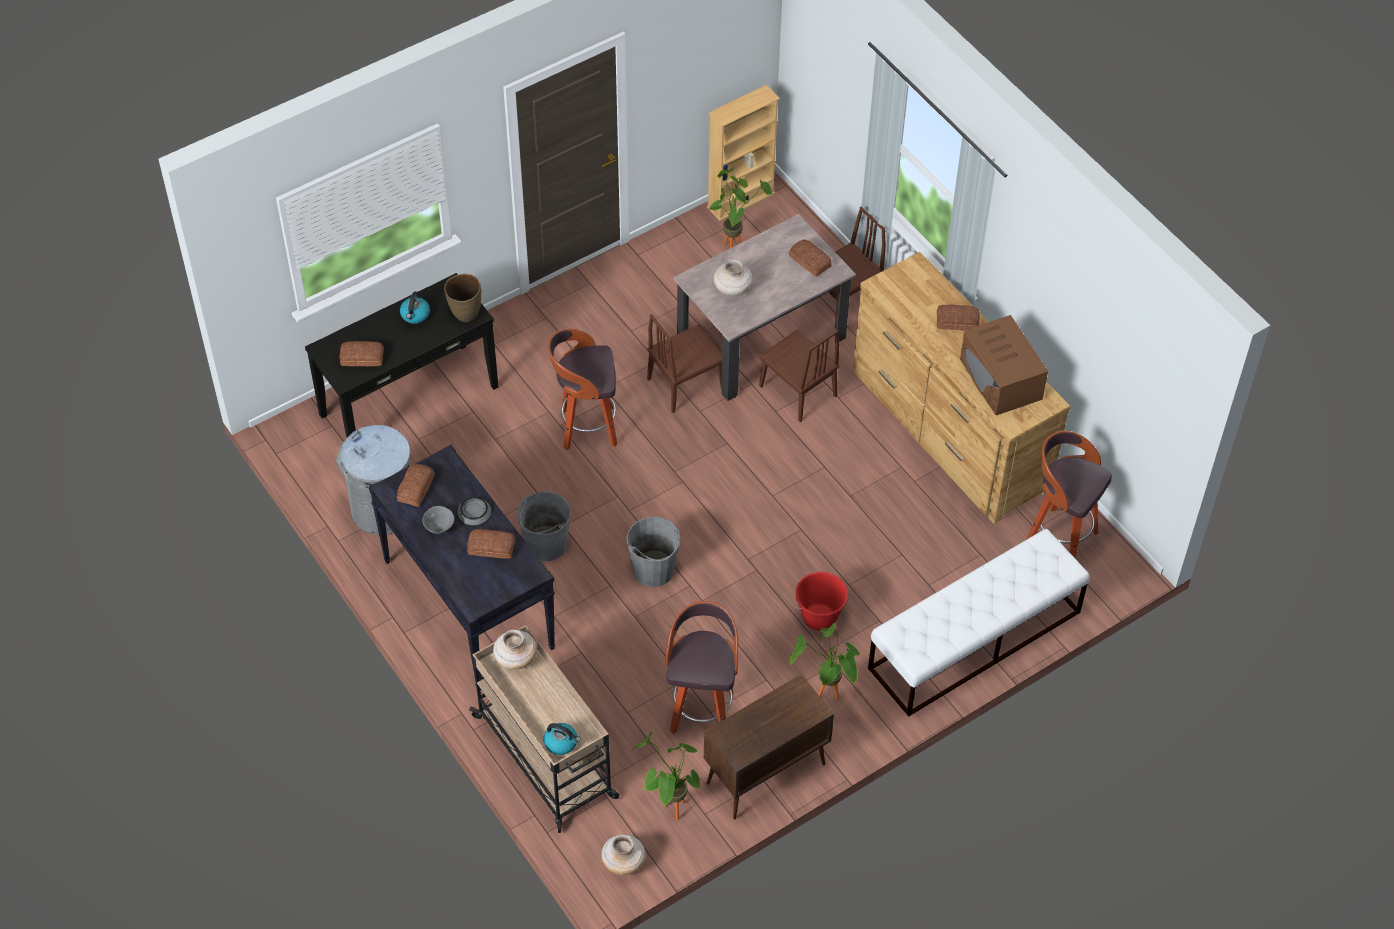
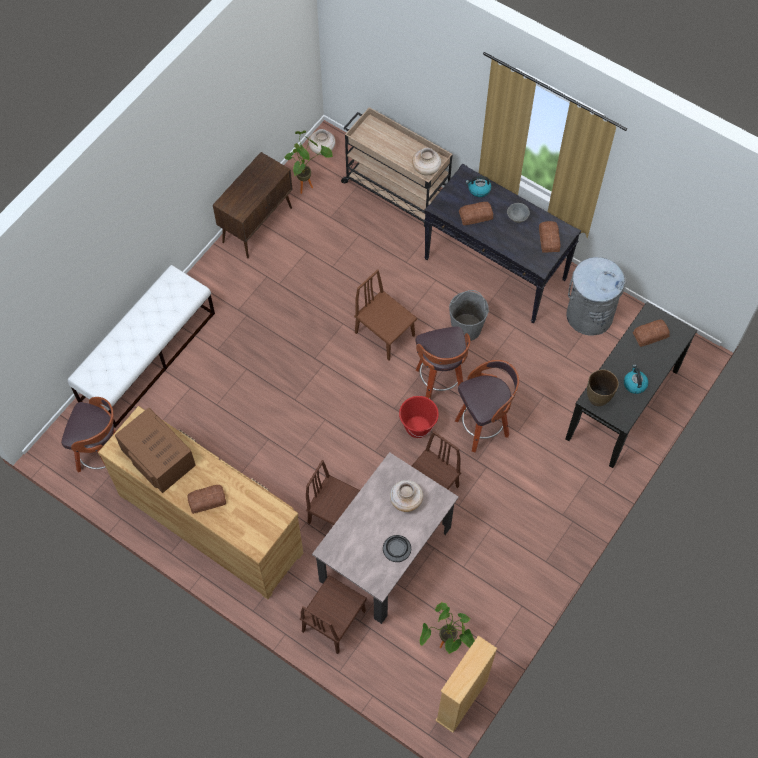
camera: 160 degrees right, 10 degrees up
bowl [456,497,492,527] -> bowl moved to [383,535,411,562]
kettle [544,723,581,755] -> kettle moved to [466,176,491,197]
grey bucket [626,517,681,587] -> brown chair [354,269,417,360]
stool [666,601,738,734] -> stool moved to [415,326,470,399]
bread [789,239,832,277] -> none
potted plant [790,623,861,700] -> none
red bucket [795,572,848,631] -> red bucket moved to [399,396,439,438]

